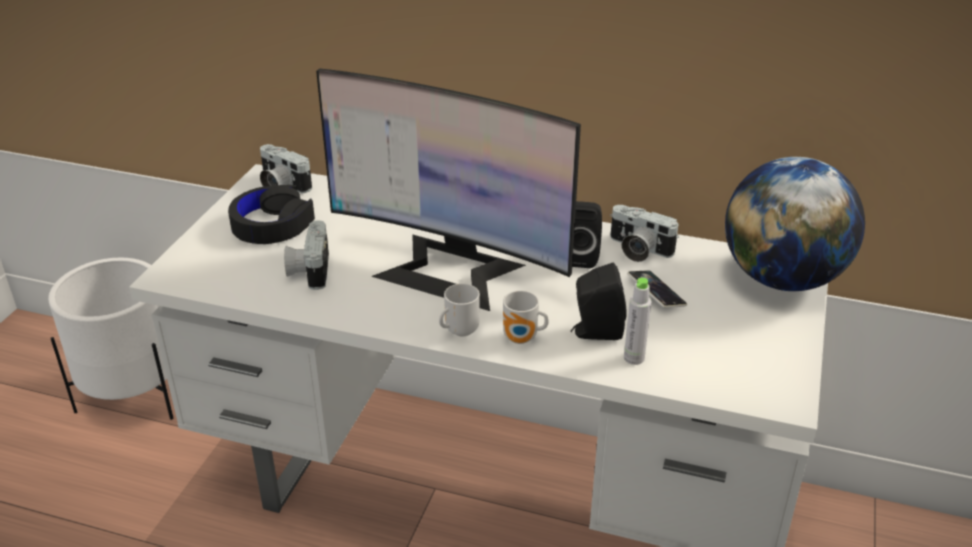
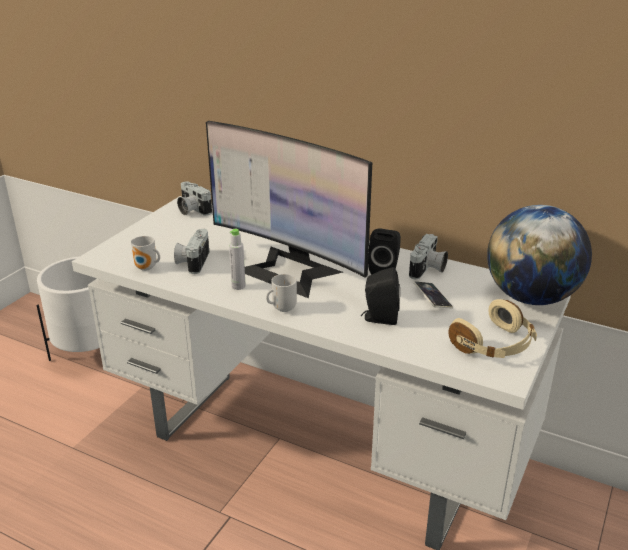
camera: 10 degrees right, 5 degrees down
black headphones [228,185,315,244] -> none
mug [503,290,549,344] -> mug moved to [131,236,160,271]
camera [610,205,679,262] -> camera turned 105 degrees counterclockwise [409,234,448,279]
grey bottle [624,277,651,365] -> grey bottle moved to [229,229,246,290]
none -> beige headphones [448,299,537,358]

